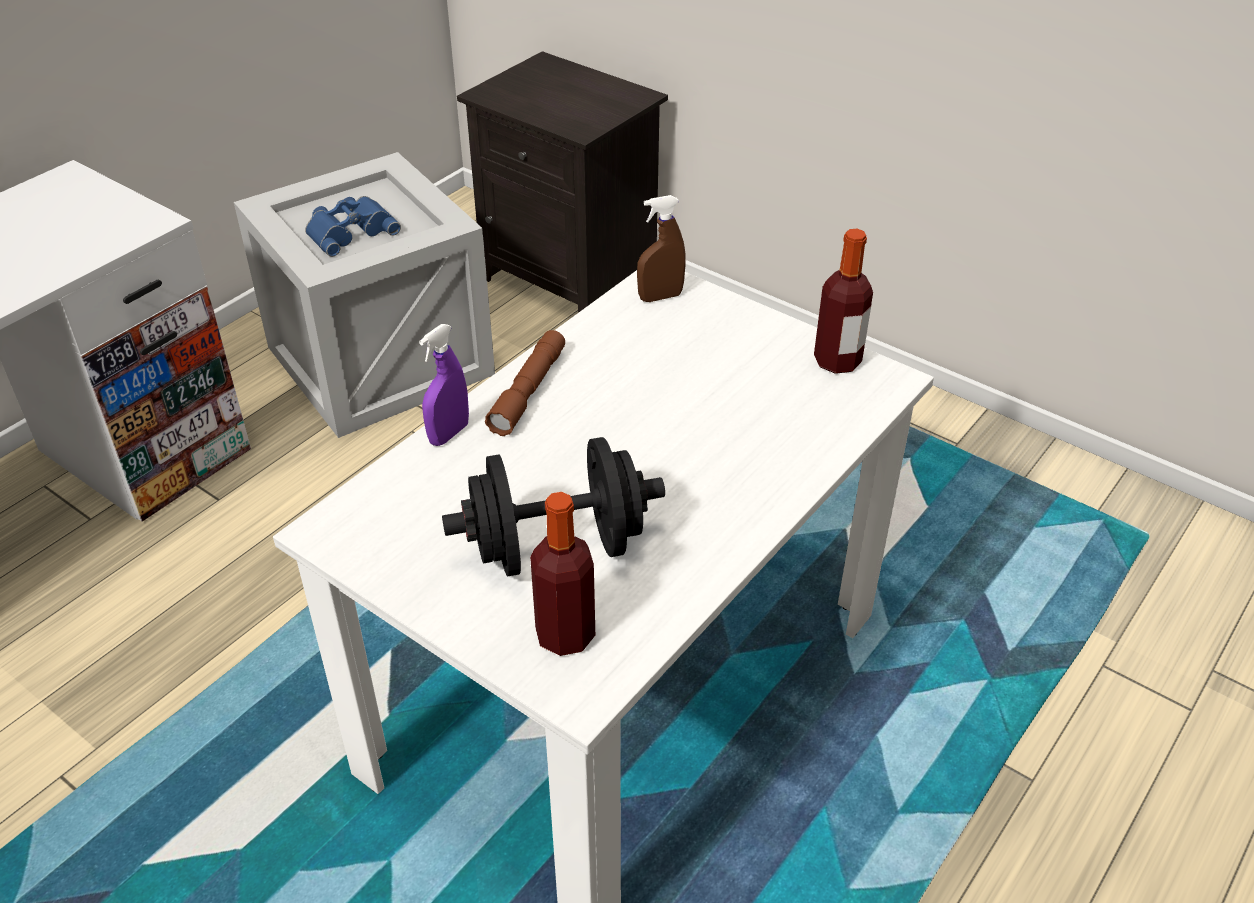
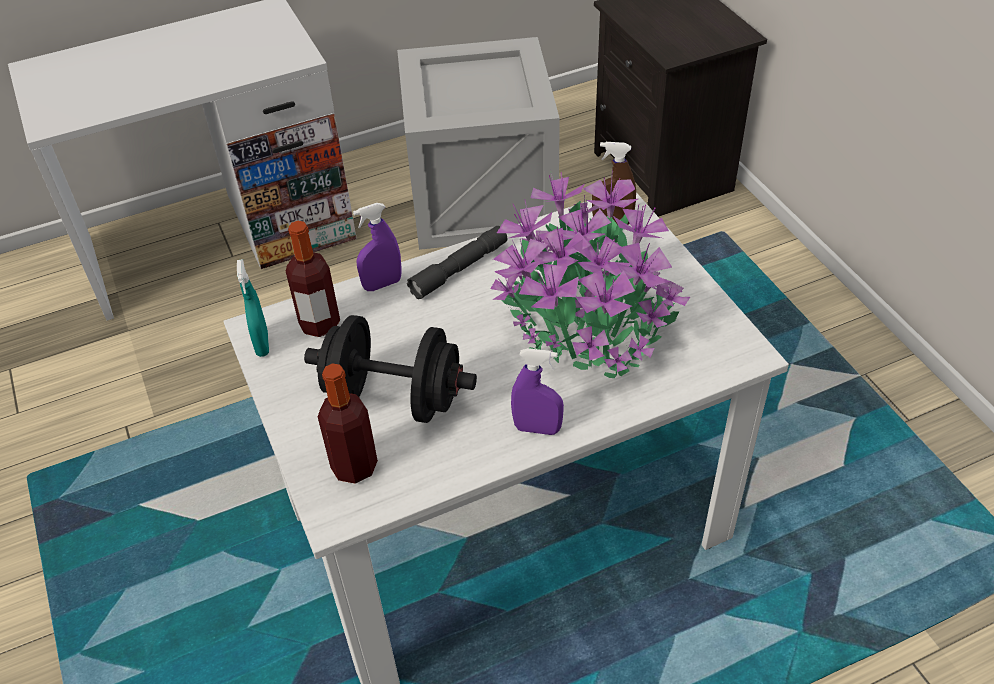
camera: 30 degrees right, 5 degrees up
blue binoculars [305,196,401,257] -> none
brown flashlight [485,330,565,436] -> grey flashlight [407,226,507,299]
bottle [814,229,873,374] -> bottle moved to [286,221,340,337]
none -> turquoise spray bottle [237,259,269,357]
none -> potted plant [491,169,690,378]
none -> purple spray bottle [511,348,564,435]

